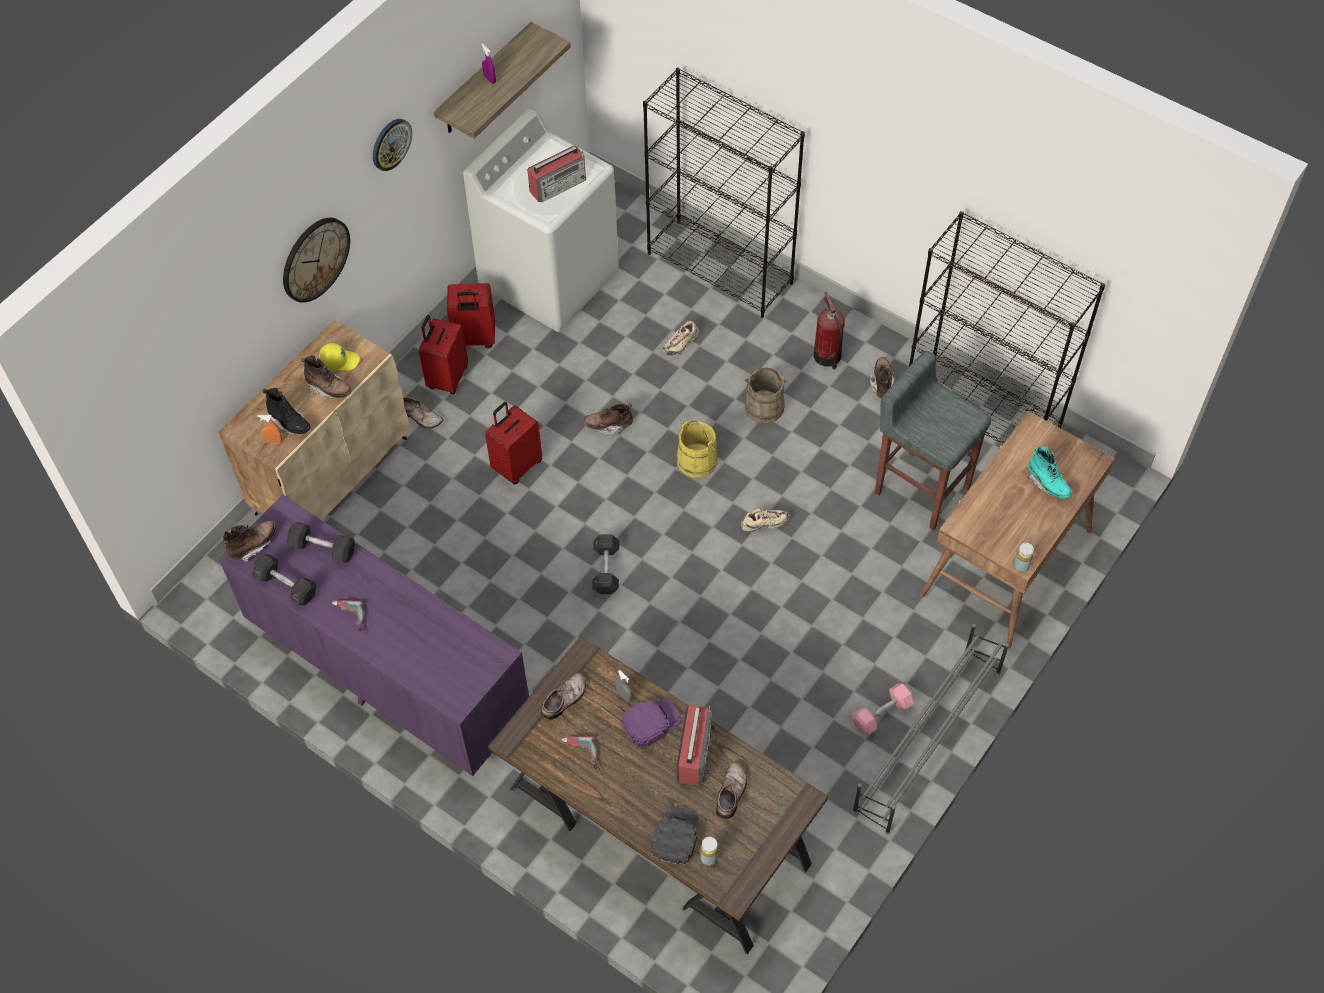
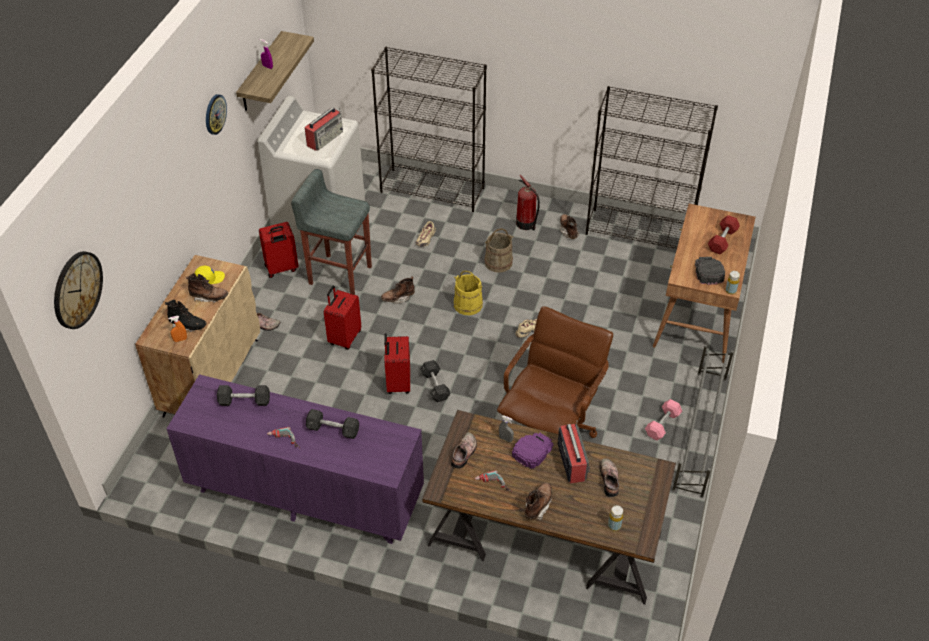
camera: 20 degrees left, 10 degrees down
brown boot [223,521,276,562] -> brown boot moved to [524,483,552,520]
grey dumbbell [252,554,317,605] -> grey dumbbell moved to [306,409,359,439]
wall clock [283,218,350,303] -> wall clock moved to [54,251,103,329]
red suitcase [419,315,468,394] -> red suitcase moved to [384,333,410,394]
black cap [651,806,699,865] -> black cap moved to [695,257,725,285]
grey stool [875,351,991,531] -> grey stool moved to [291,169,372,295]
turquoise boot [1028,446,1072,499] -> red dumbbell [708,215,740,254]
none -> brown office chair [497,306,613,438]

